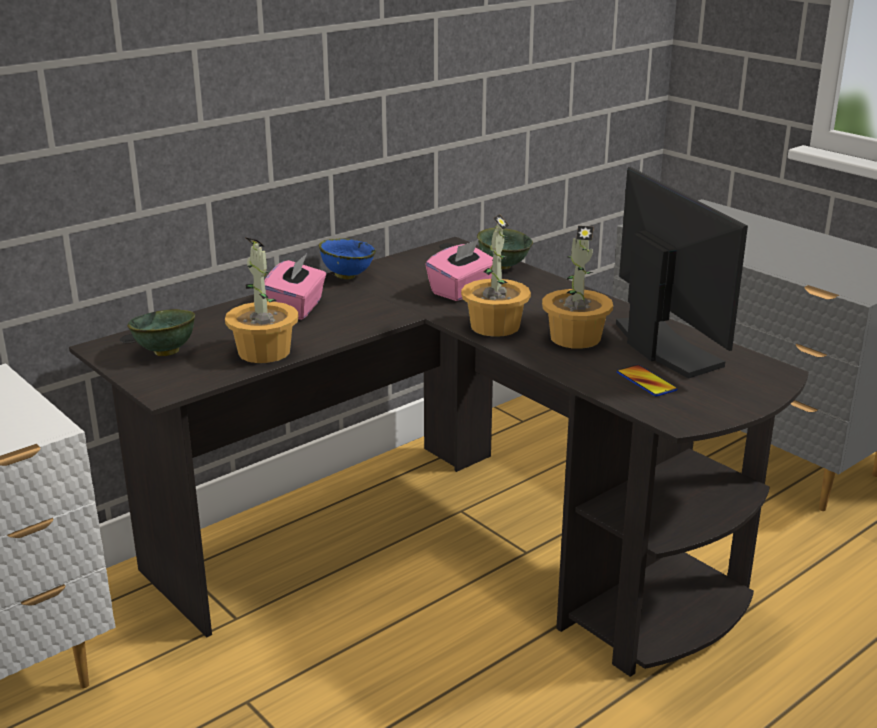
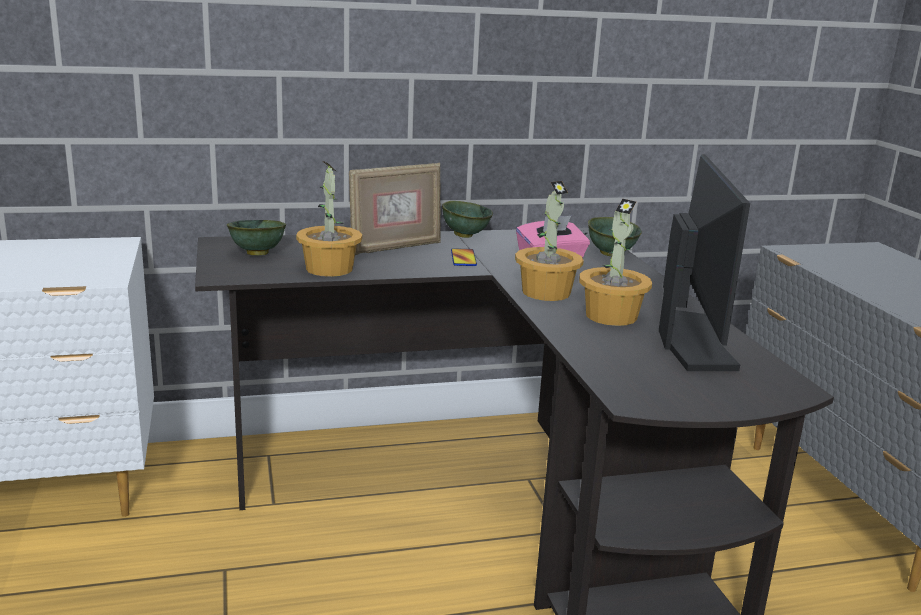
camera: 25 degrees right, 5 degrees down
pink tissue box [264,254,326,320] -> picture frame [349,162,441,255]
blue bowl [319,239,376,279] -> green bowl [442,201,493,238]
phone [617,365,677,396] -> phone moved to [451,248,477,266]

